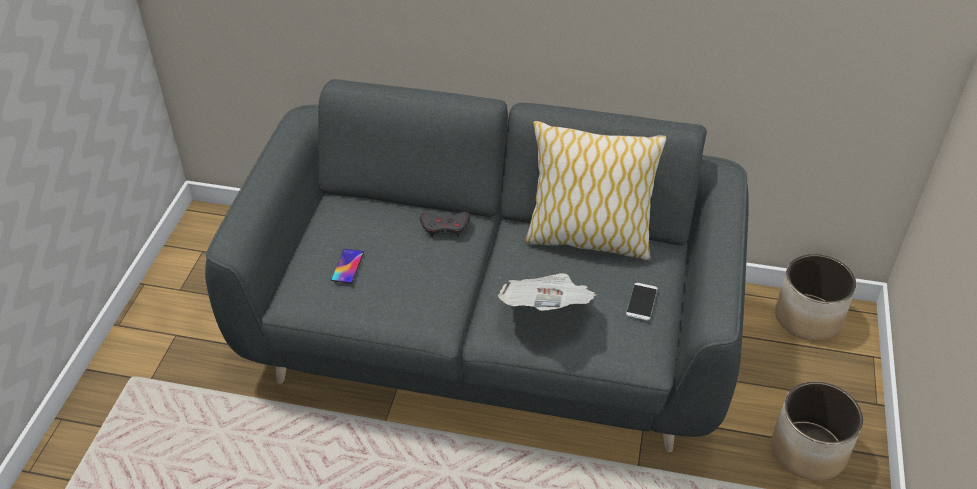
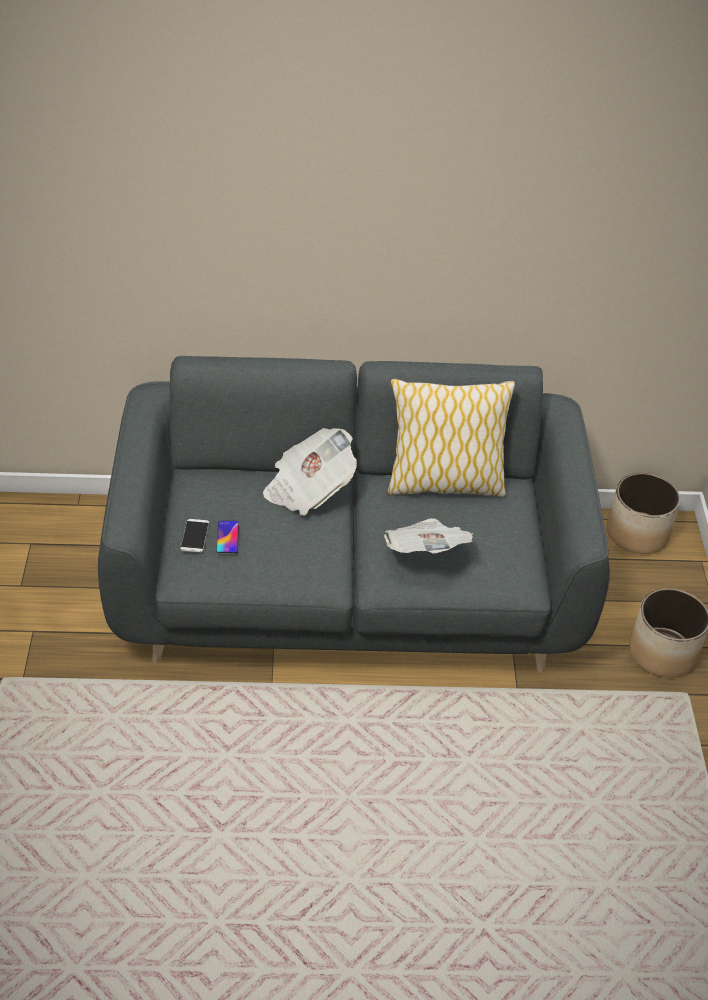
camera: 15 degrees left, 0 degrees up
grey game controller [420,212,470,237] -> newspaper [263,428,357,516]
phone [626,283,658,321] -> phone moved to [180,519,209,553]

